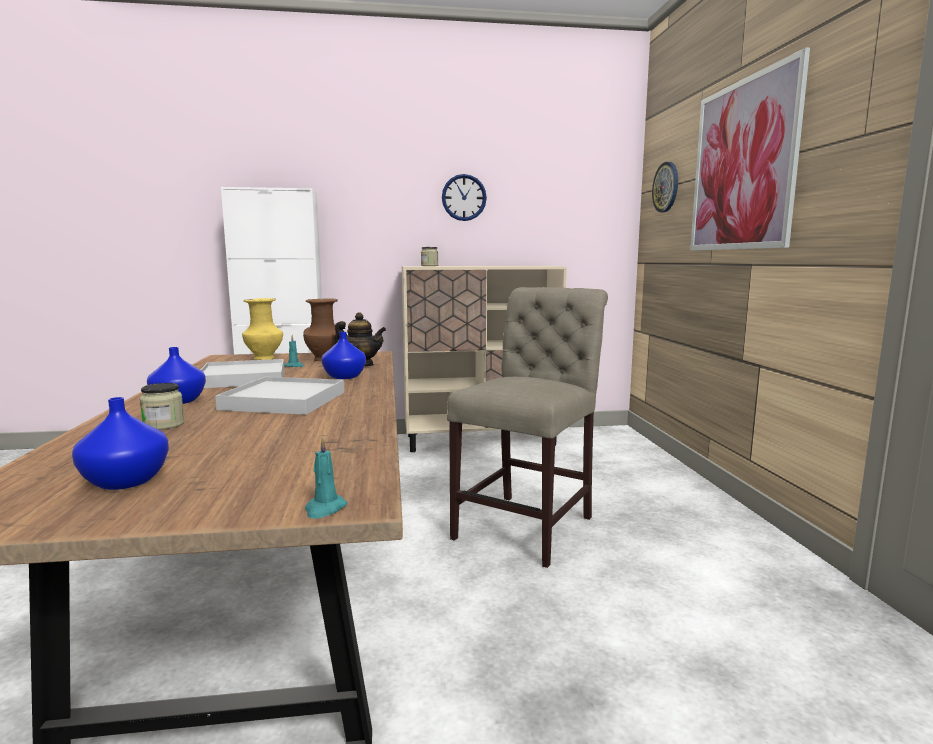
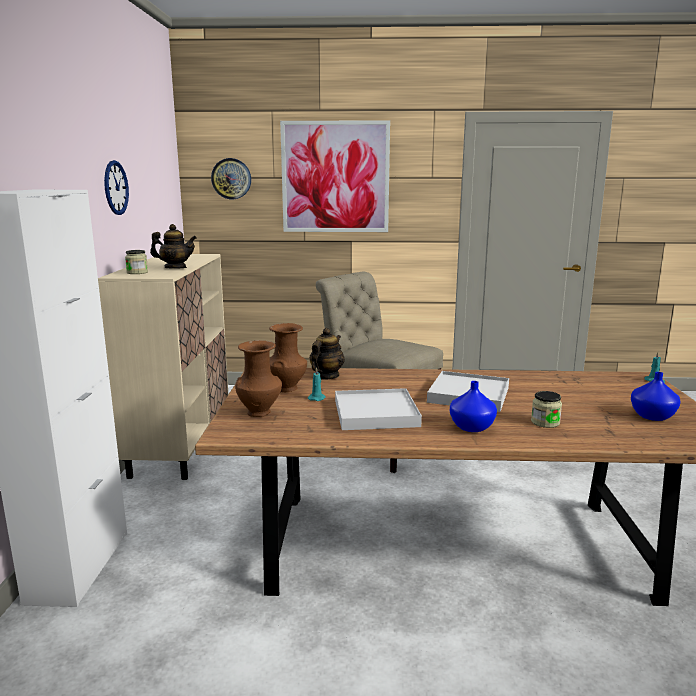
camera: 80 degrees left, 5 degrees up
yellow vase [242,298,283,360] -> brown vase [235,340,282,417]
blue vase [322,332,366,379] -> none
none -> teapot [150,224,197,269]

